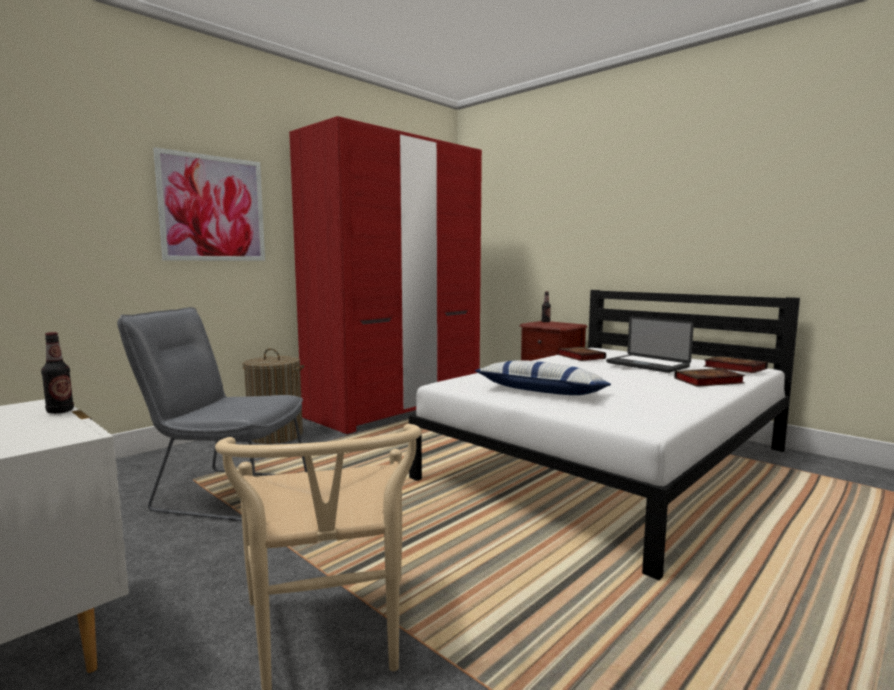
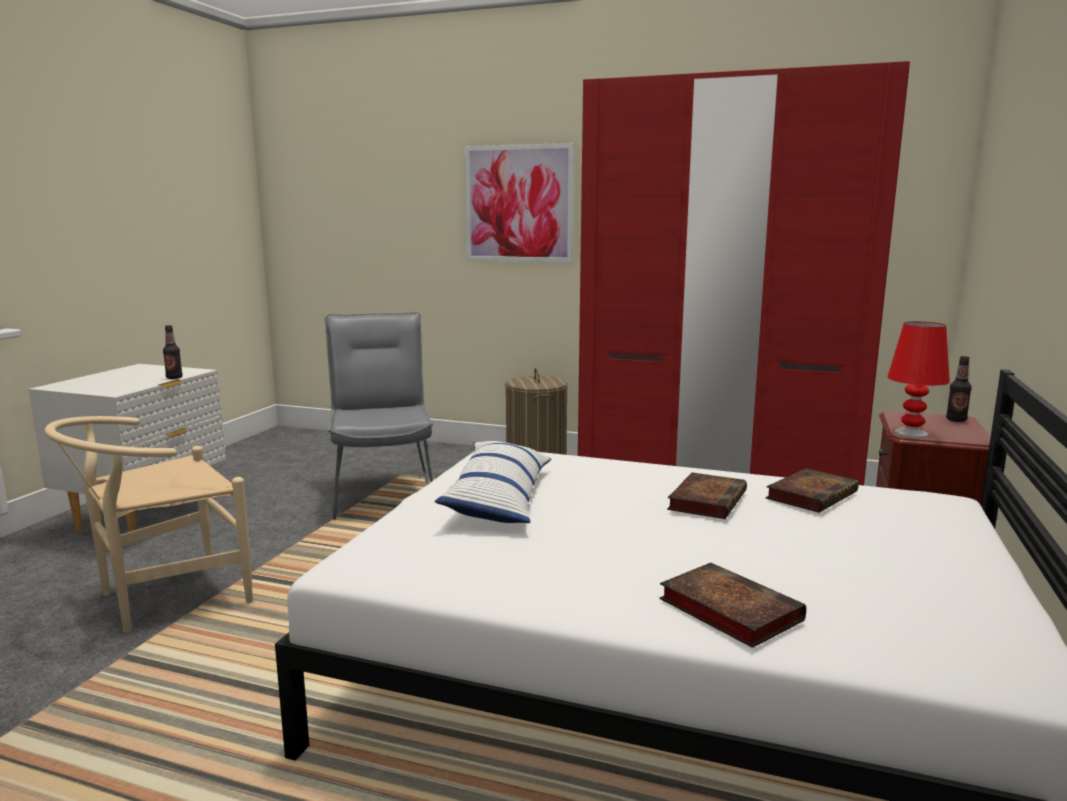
camera: 65 degrees right, 5 degrees up
laptop [606,316,694,373] -> none
book [703,356,768,373] -> book moved to [667,473,747,519]
none -> red table lamp [888,322,950,438]

